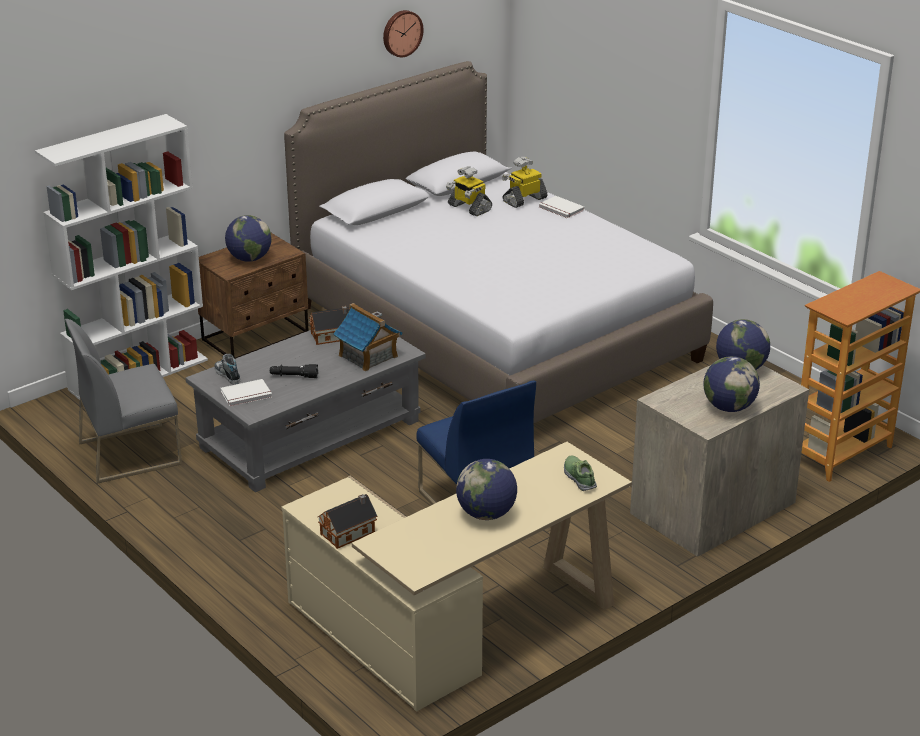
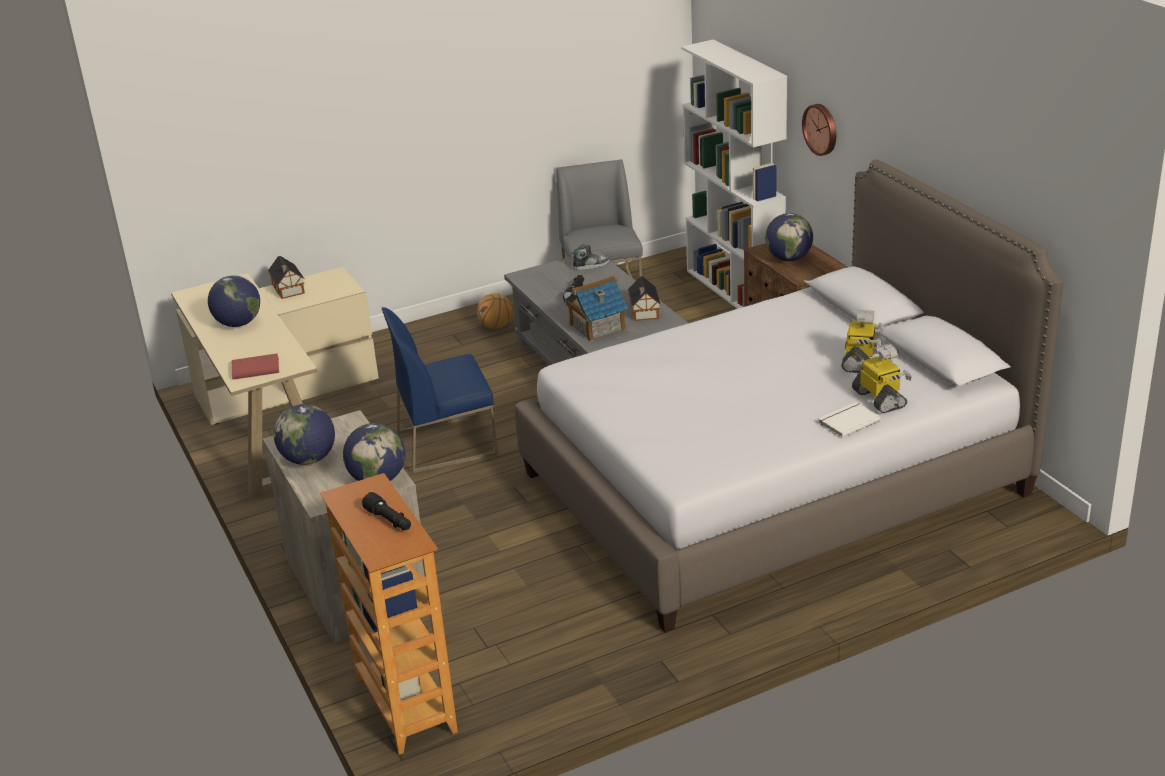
camera: 105 degrees right, 0 degrees up
white book [221,379,272,407] -> none
wall clock [383,10,424,57] -> wall clock moved to [802,104,836,156]
toy robot [446,166,492,216] -> toy robot turned 135 degrees clockwise [841,310,884,373]
shoe [564,455,597,491] -> red book [231,353,279,380]
none -> black flashlight [362,492,411,530]
none -> basketball [477,293,513,329]

